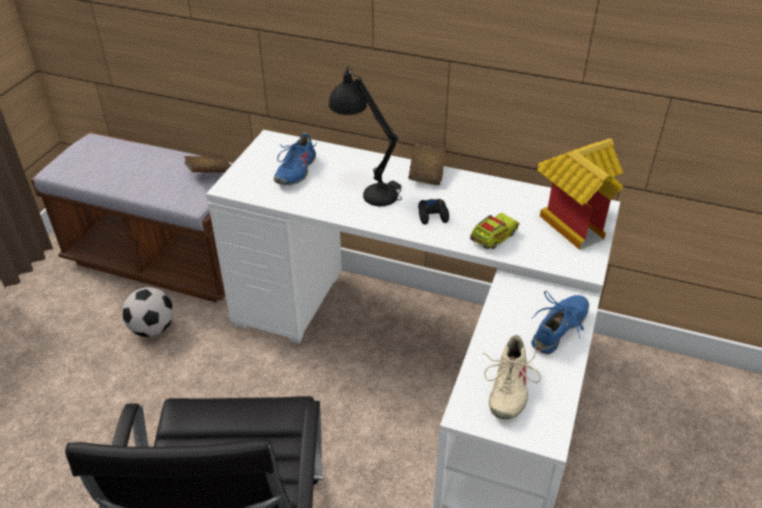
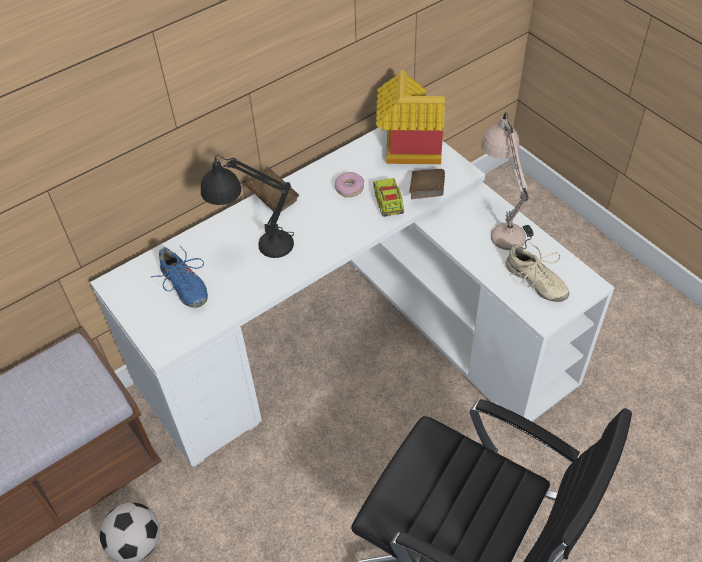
camera: 55 degrees left, 10 degrees up
brown book [184,156,231,173] -> brown book moved to [409,169,445,199]
black game controller [418,199,449,225] -> none
blue shoe [531,291,589,354] -> beige table lamp [481,112,534,250]
none -> donut [335,172,364,197]

